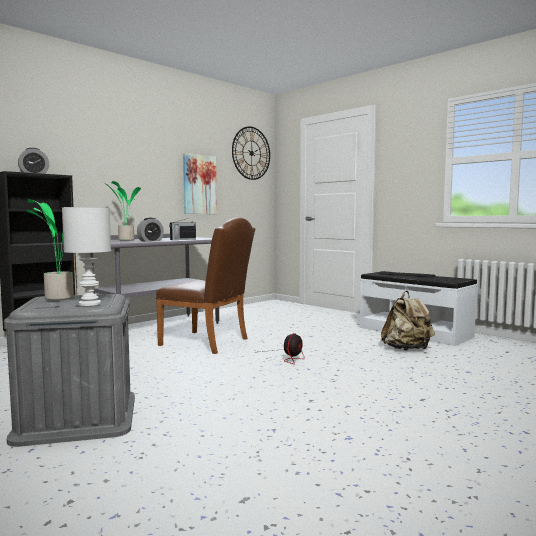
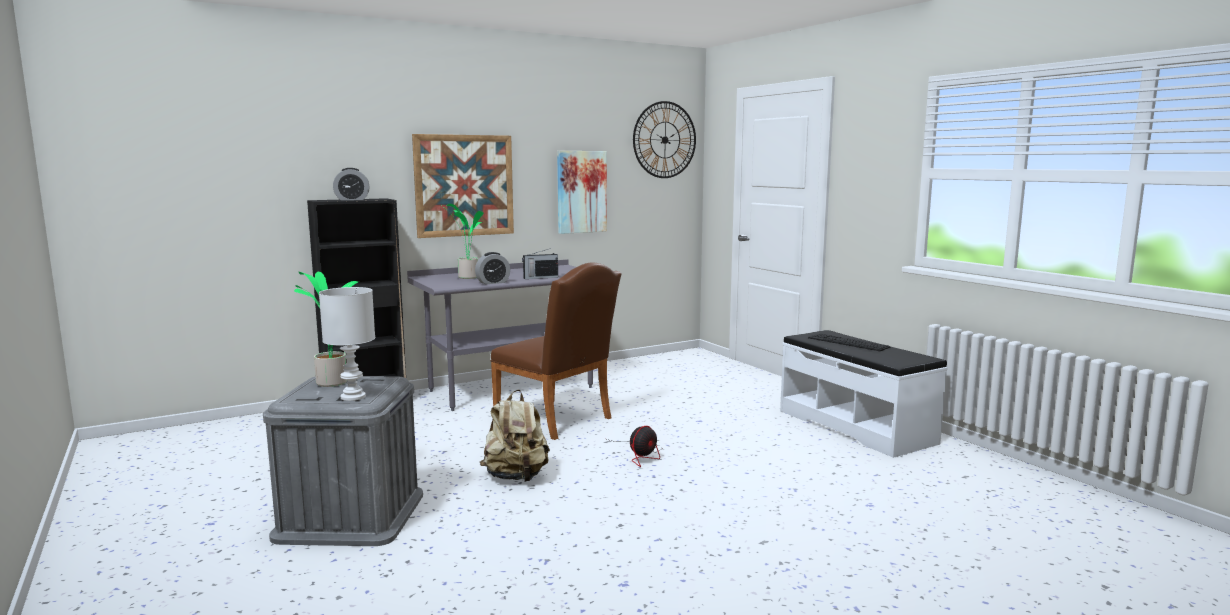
camera: 15 degrees right, 5 degrees up
beige backpack [381,291,435,350] -> beige backpack moved to [480,389,550,482]
none -> picture [412,134,514,238]

